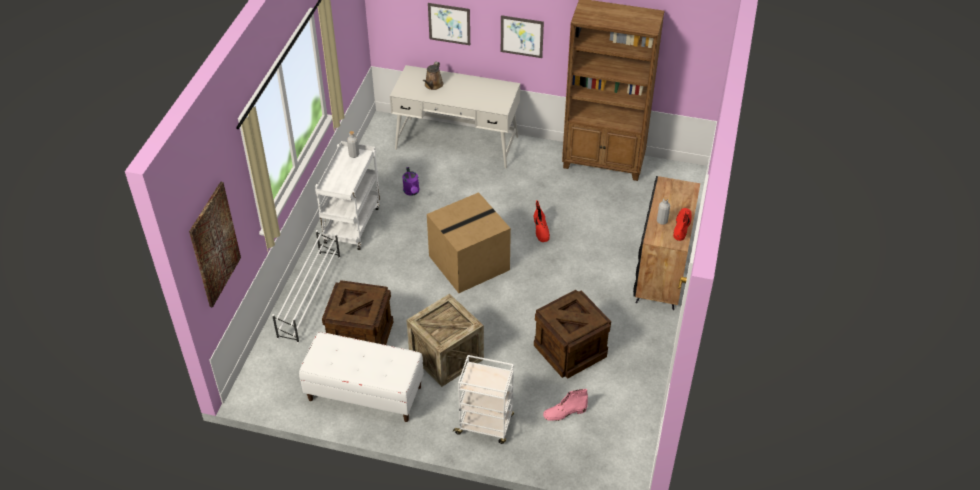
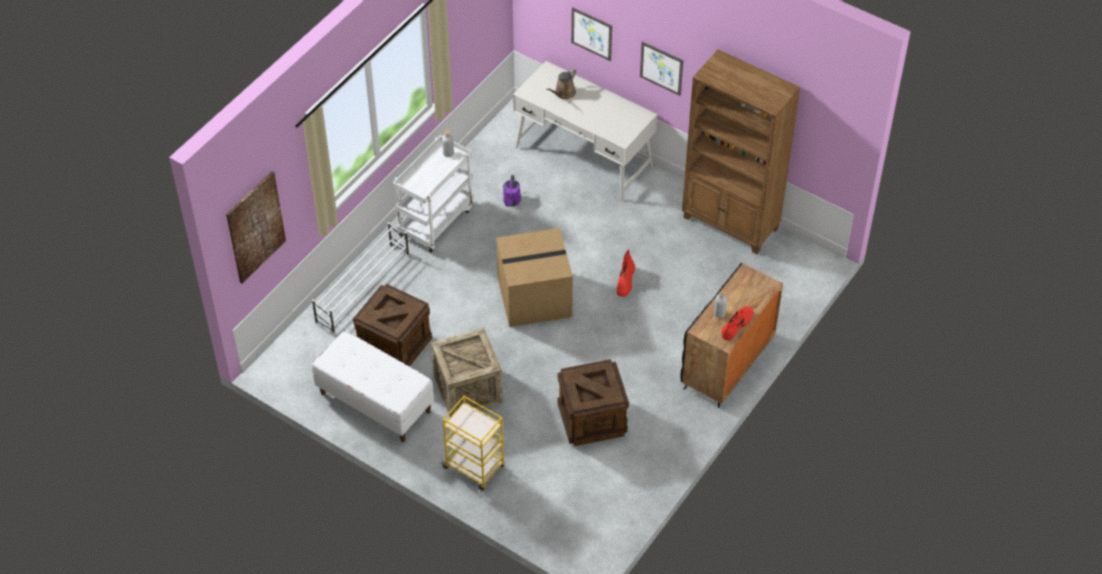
camera: 20 degrees right, 5 degrees up
white cart [453,355,514,444] -> yellow cart [441,396,505,490]
pink boot [543,389,588,421] -> none

